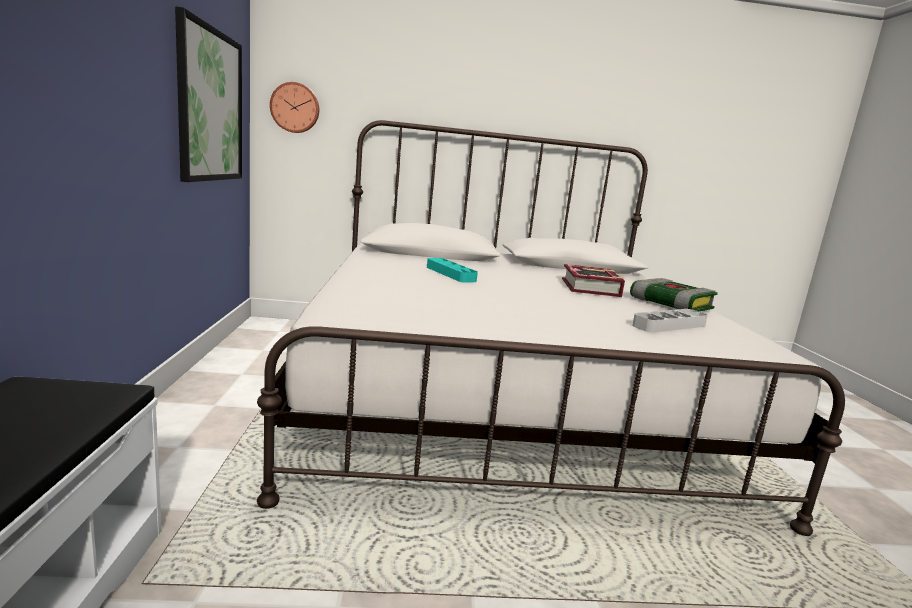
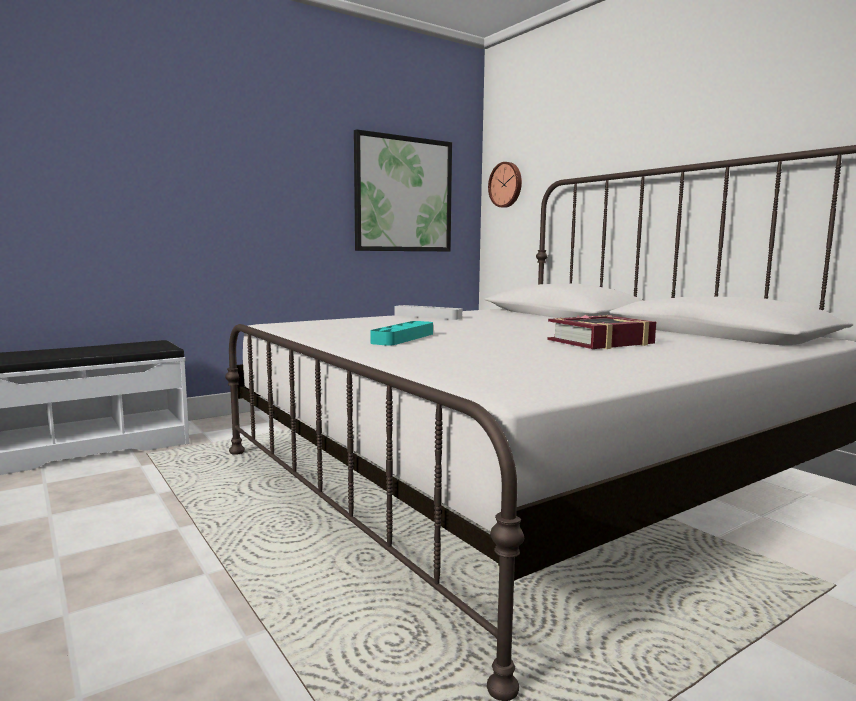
camera: 60 degrees right, 5 degrees down
turquoise tray [427,258,478,283] -> turquoise tray moved to [370,321,433,346]
book [630,278,718,312] -> none
grey tray [632,309,708,333] -> grey tray moved to [395,305,462,320]

